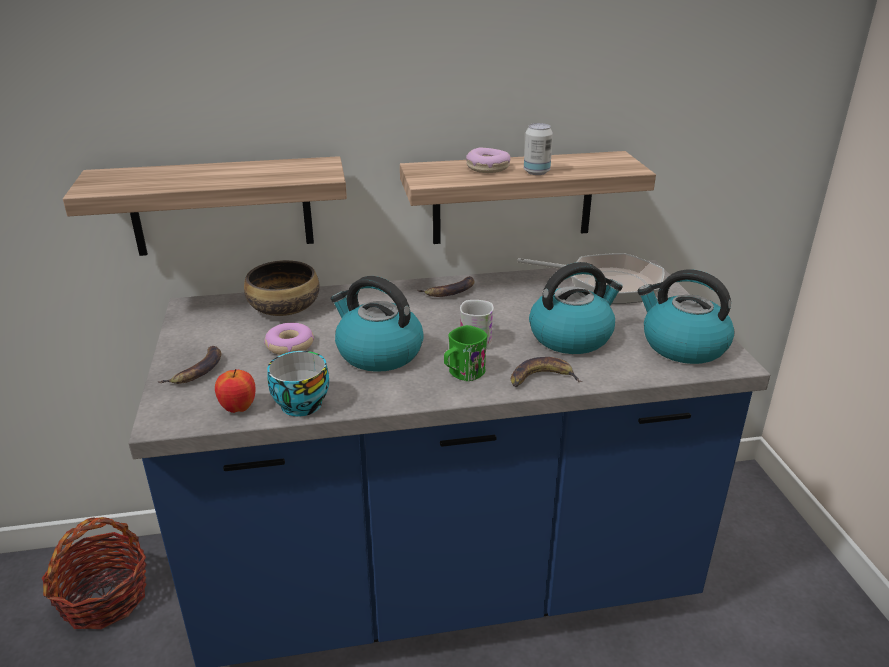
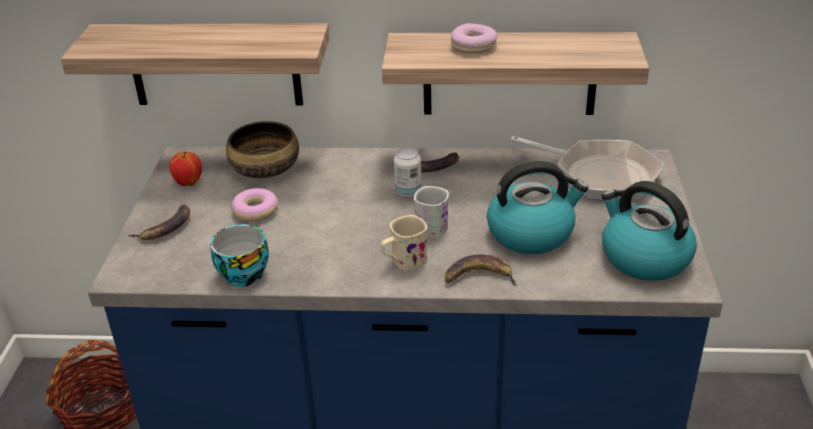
camera: 15 degrees right, 5 degrees up
apple [215,369,255,413] -> apple moved to [169,151,202,186]
kettle [330,276,424,372] -> none
green mug [444,325,488,381] -> beige mug [381,215,427,271]
can [524,123,553,175] -> can moved to [394,147,422,198]

